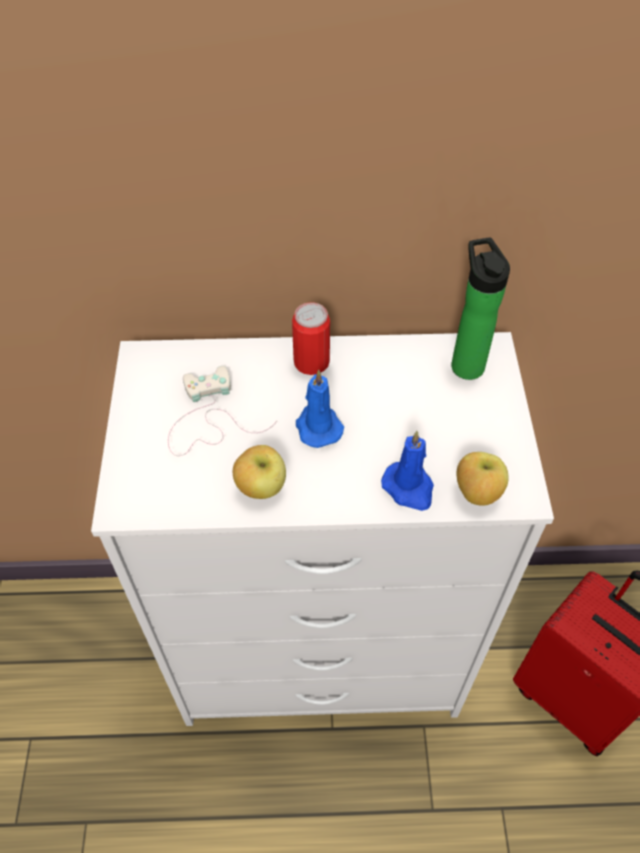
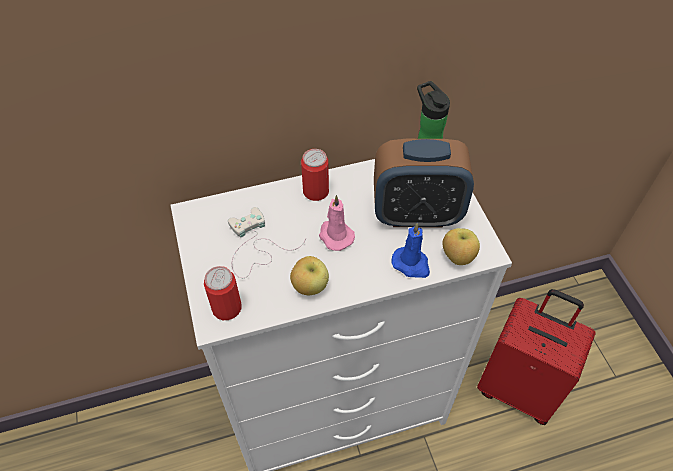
camera: 15 degrees left, 0 degrees up
blue candle [296,369,344,448] -> pink candle [319,195,355,251]
none -> can [204,266,242,320]
none -> alarm clock [374,139,474,227]

